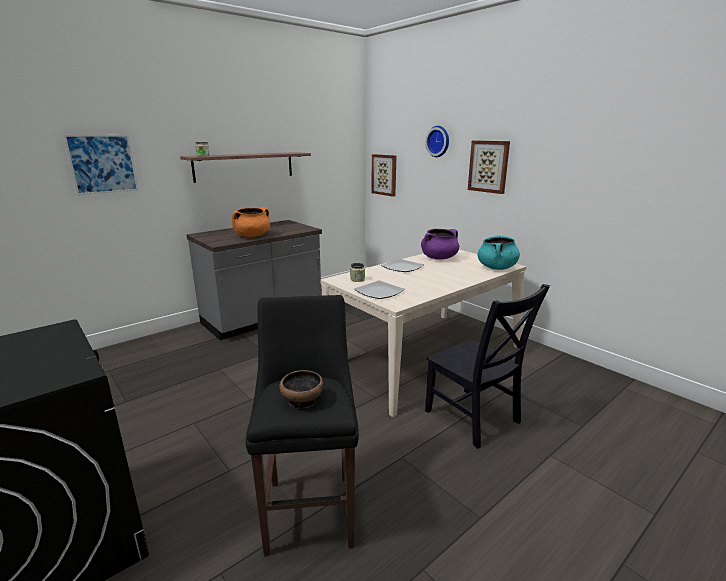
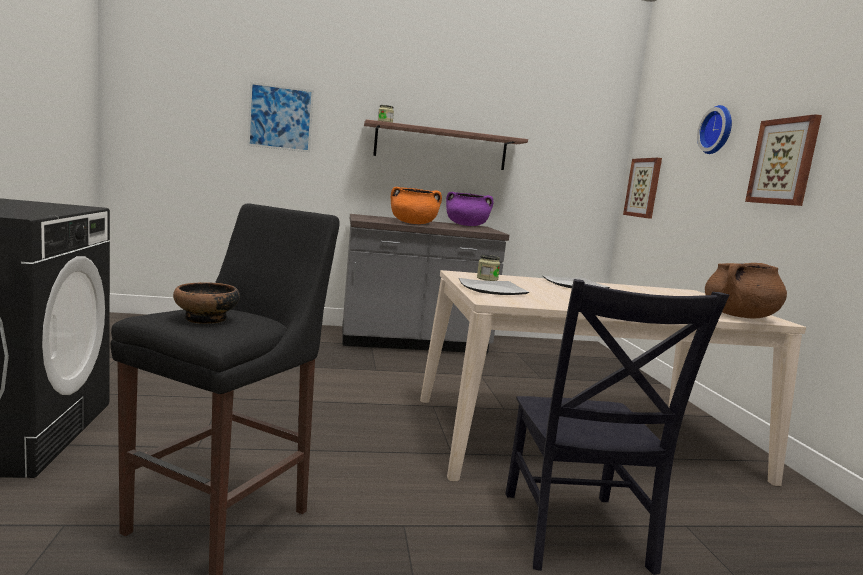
camera: 30 degrees right, 10 degrees down
purple cooking pot [421,229,459,260] -> purple cooking pot moved to [446,192,494,226]
turquoise cooking pot [478,235,520,270] -> brown cooking pot [705,263,787,319]

